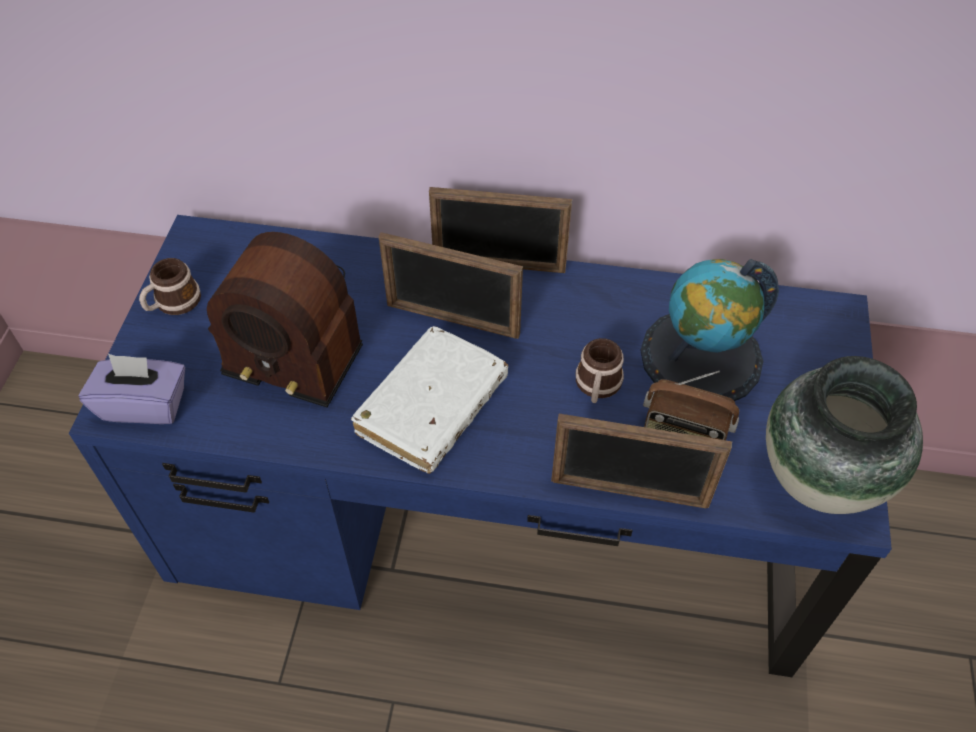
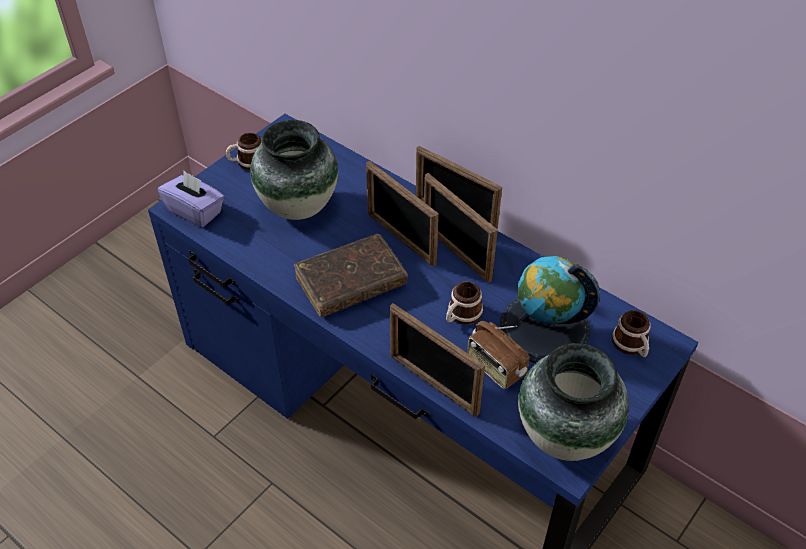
camera: 30 degrees right, 5 degrees down
radio [207,232,363,407] -> vase [250,120,338,220]
white book [351,326,508,474] -> brown book [294,234,408,317]
none -> picture frame [424,173,498,283]
none -> mug [612,310,651,357]

